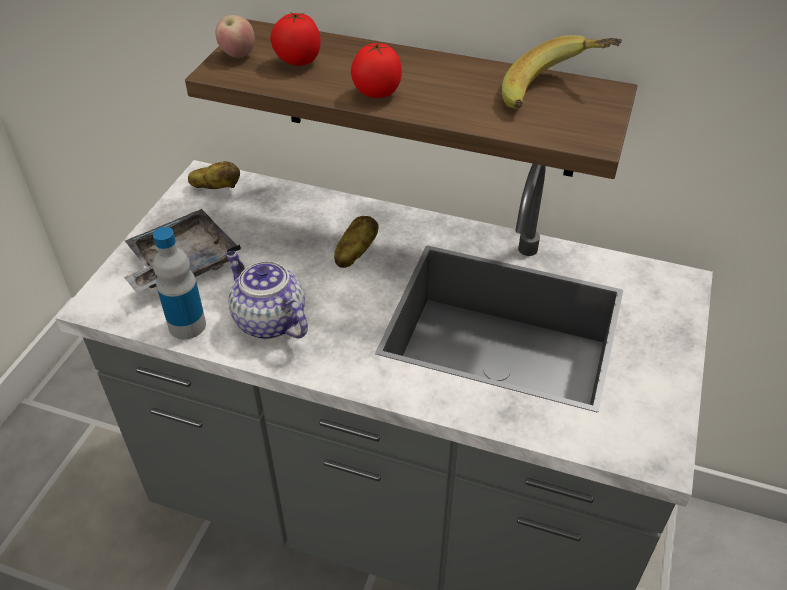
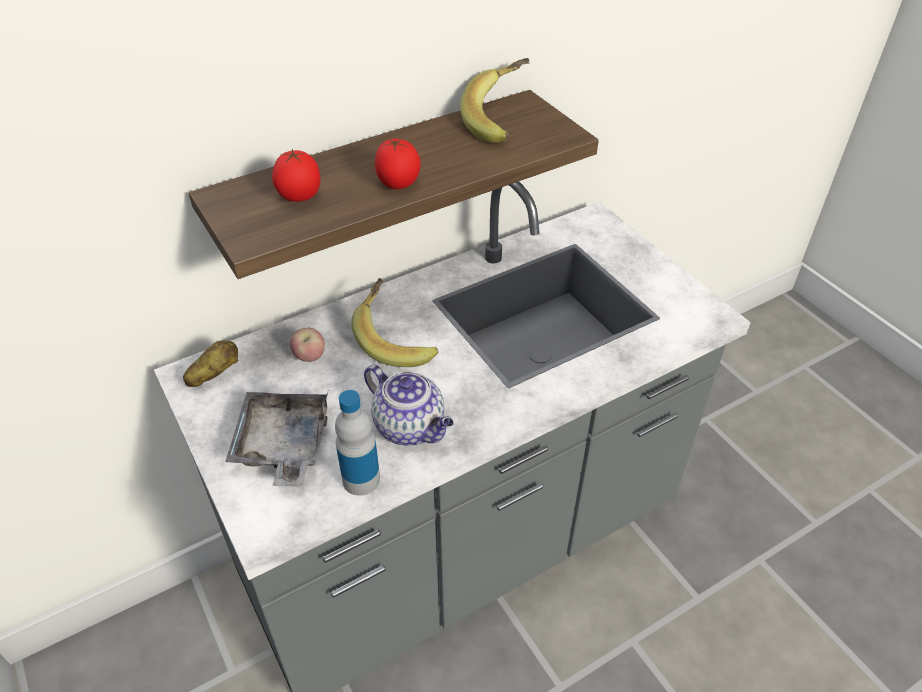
camera: 50 degrees left, 0 degrees up
apple [215,15,255,58] -> apple moved to [290,328,325,362]
teapot [226,251,308,339] -> teapot turned 135 degrees counterclockwise [364,365,454,446]
potato [334,216,379,268] -> banana [351,278,438,367]

